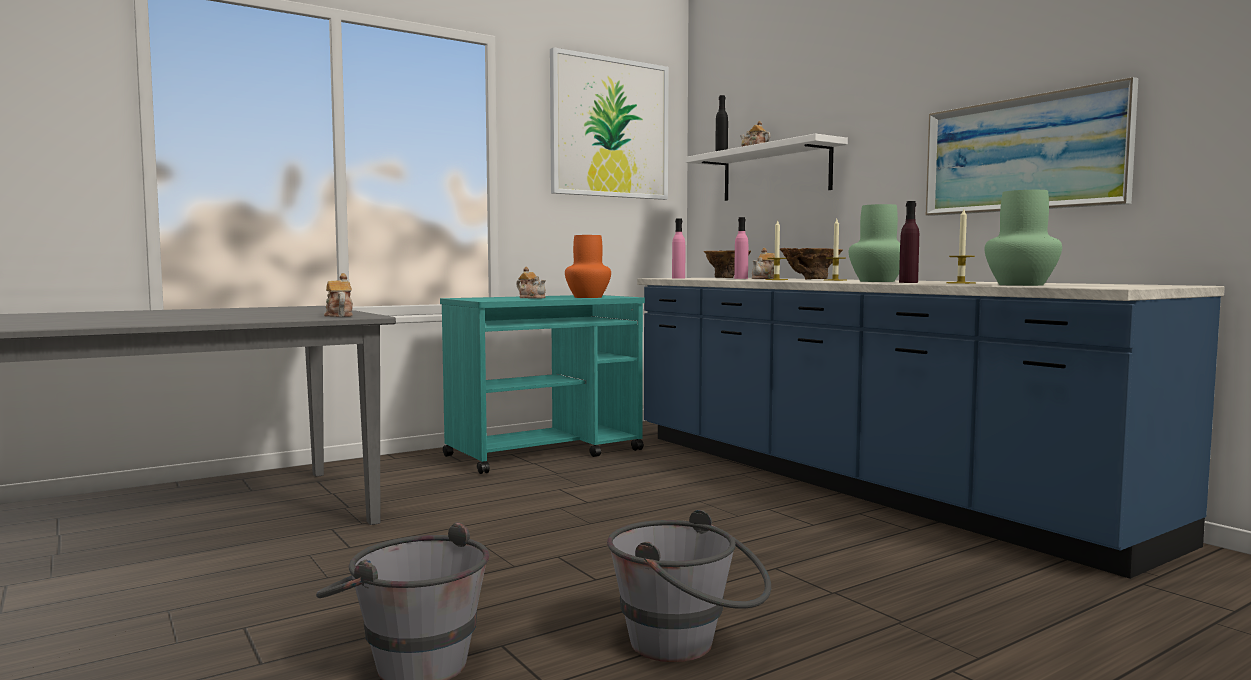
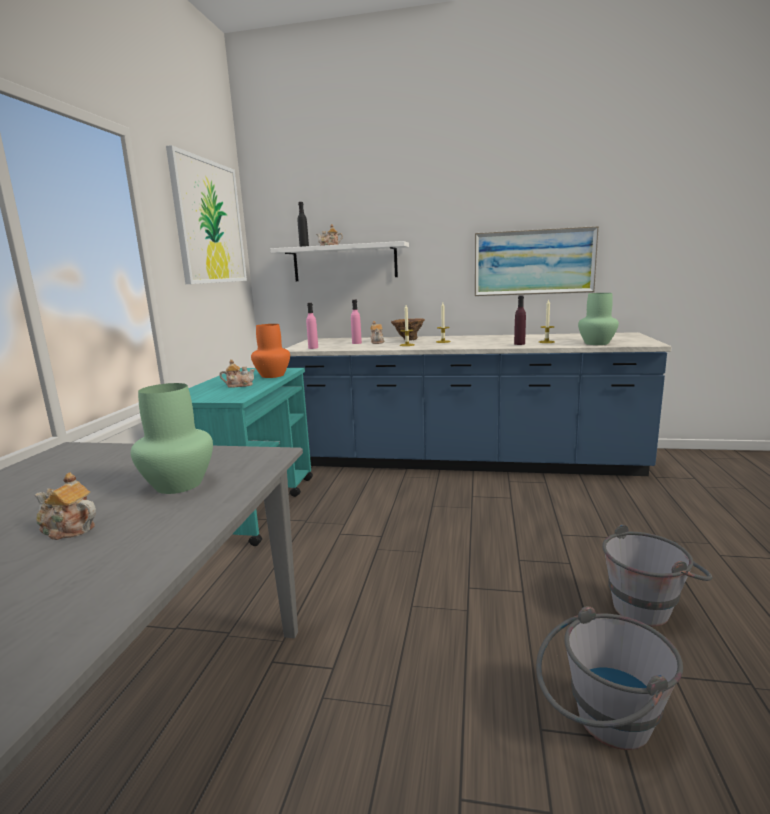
camera: 45 degrees left, 10 degrees up
teapot [324,273,353,317] -> teapot moved to [35,472,96,540]
brown vase [704,251,751,278] -> none
green vase [849,204,900,282] -> green vase moved to [131,383,213,494]

